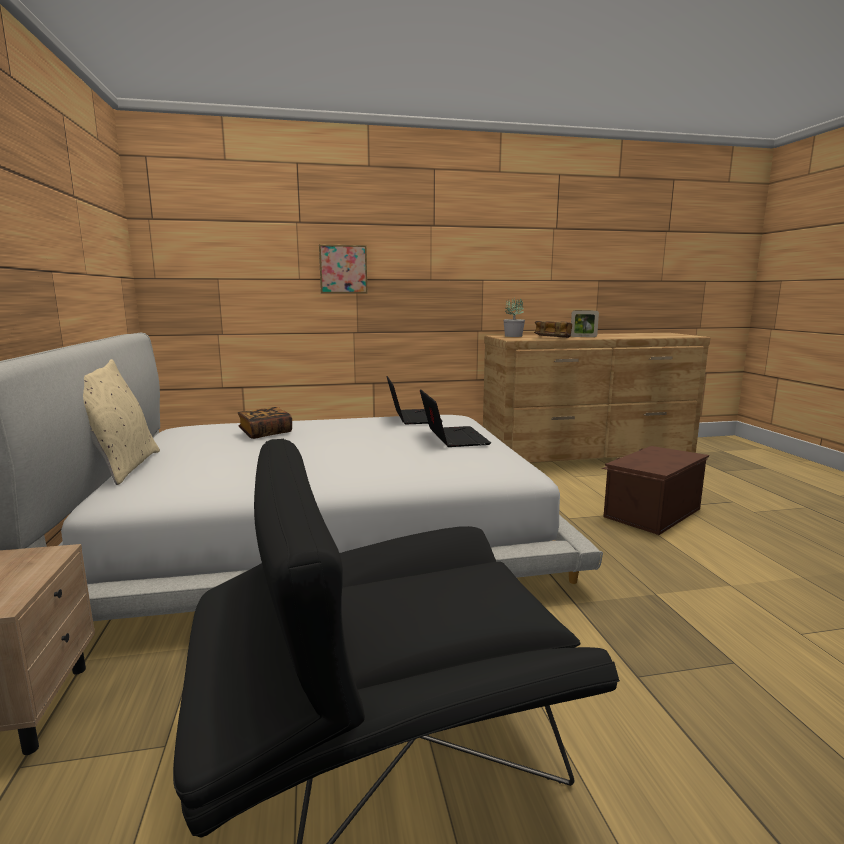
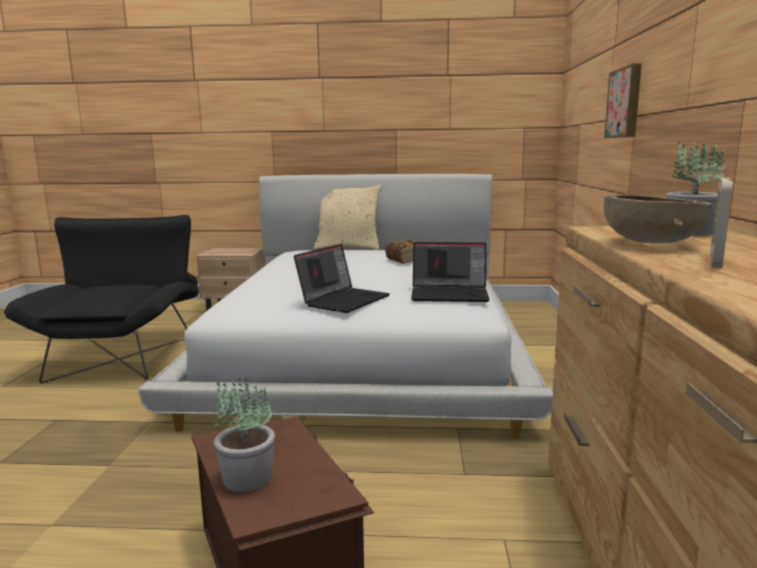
camera: 105 degrees right, 0 degrees up
laptop [420,389,491,447] -> laptop turned 60 degrees counterclockwise [294,244,390,313]
book [534,321,572,338] -> brown bowl [604,195,712,243]
none -> potted plant [214,377,275,492]

